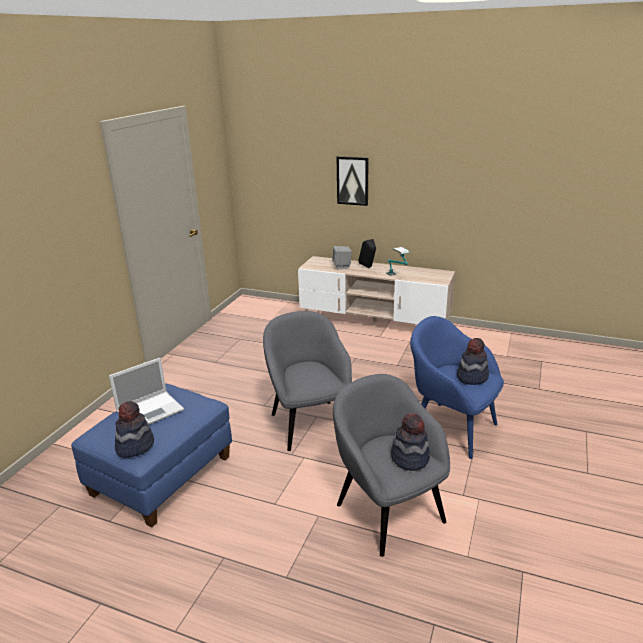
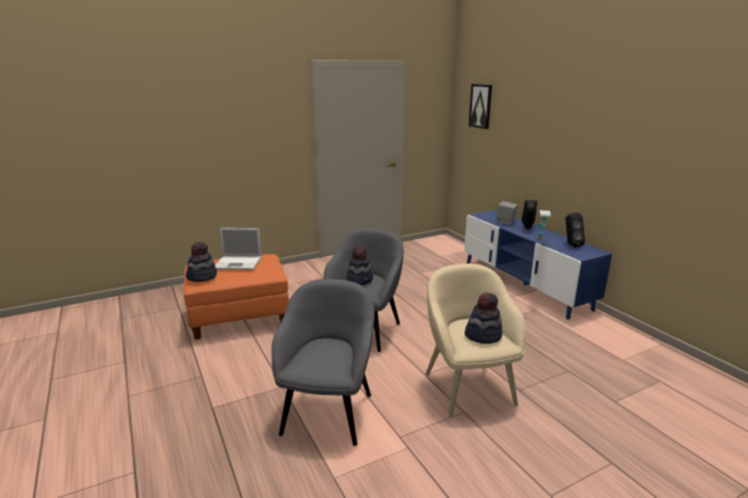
camera: 40 degrees right, 5 degrees down
blue ottoman [71,383,232,528] -> orange ottoman [183,254,289,340]
beige tv stand [298,256,455,324] -> blue tv stand [464,210,612,320]
picture [337,156,369,206] -> picture moved to [469,84,492,129]
hat [391,413,430,471] -> hat moved to [346,245,373,285]
blue armchair [410,316,504,459] -> beige armchair [426,263,526,417]
none -> black speaker [565,213,585,247]

